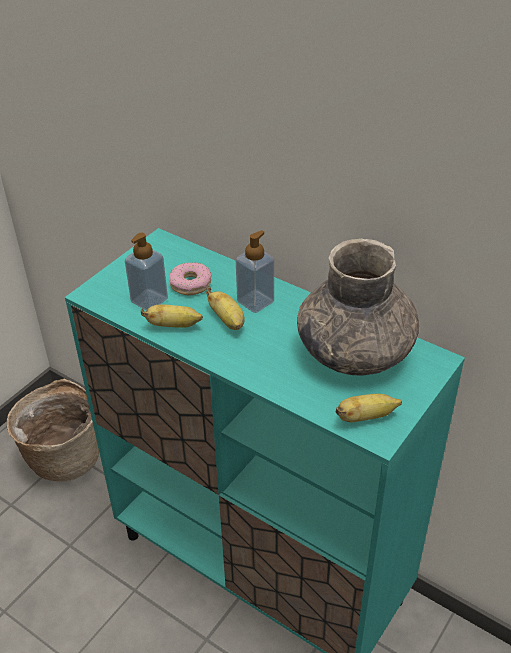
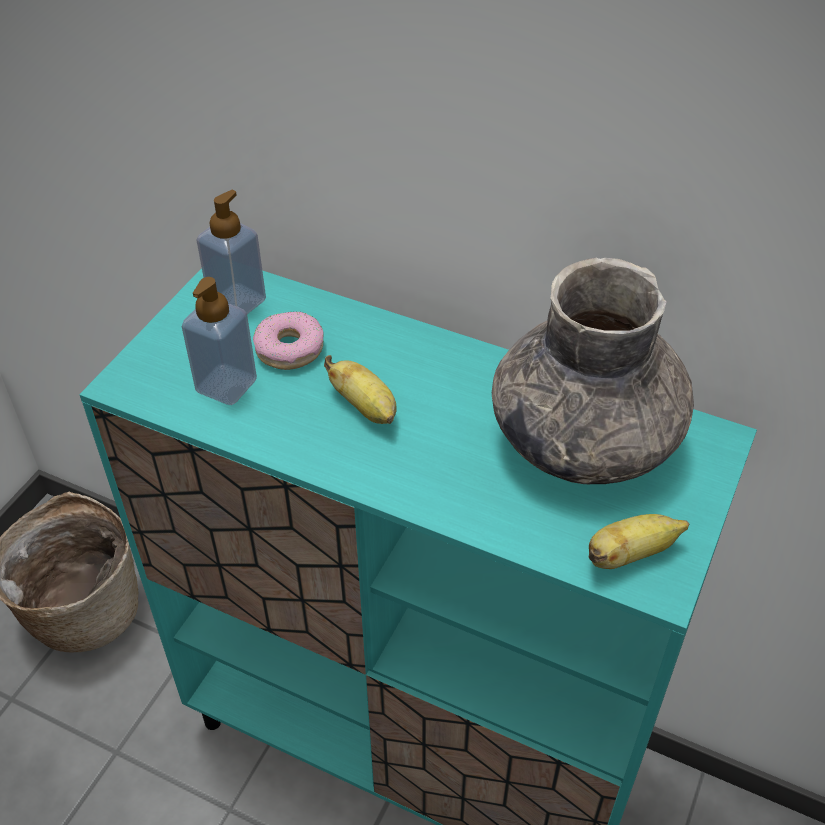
camera: 10 degrees left, 5 degrees up
banana [141,304,203,328] -> none
soap dispenser [236,230,274,313] -> soap dispenser moved to [197,190,266,314]

